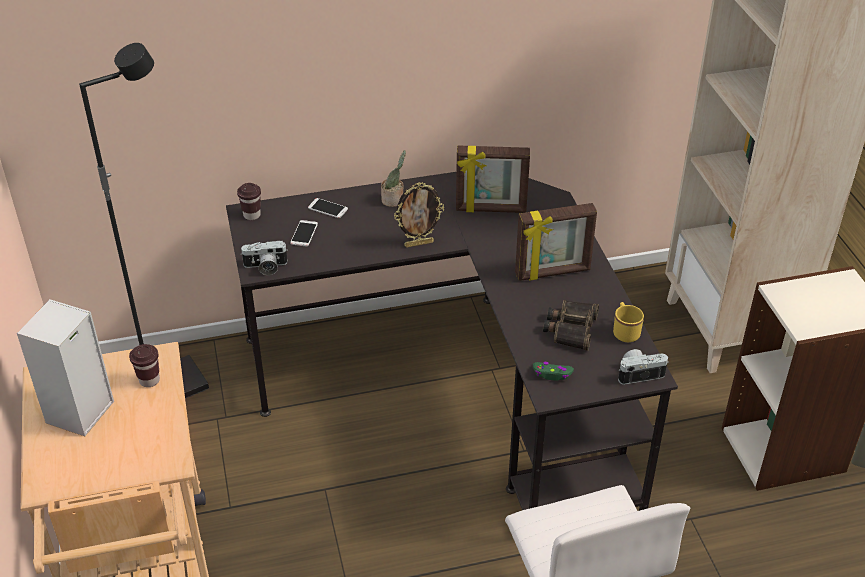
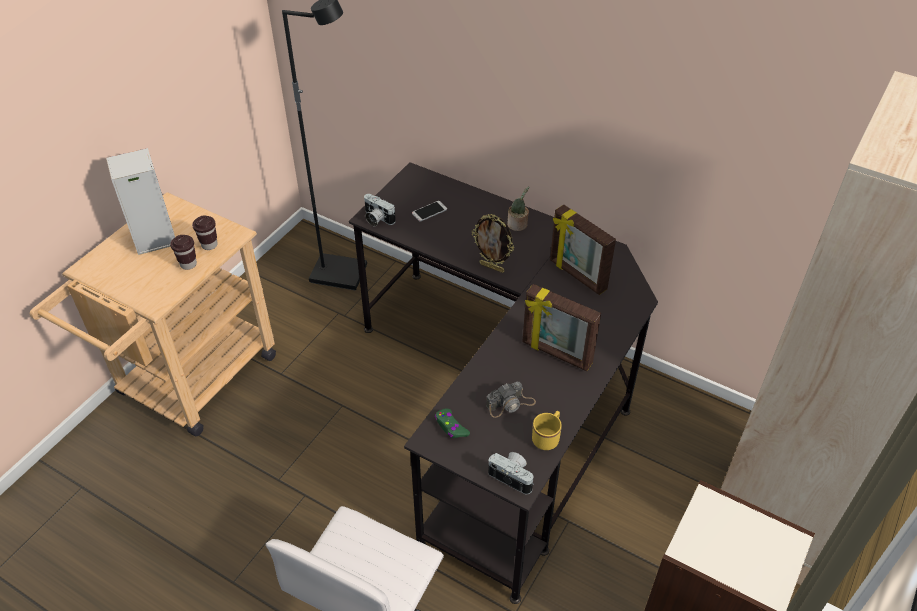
camera: 45 degrees right, 5 degrees up
brown cup [237,183,261,220] -> brown cup moved to [170,235,197,270]
phone [308,198,348,218] -> none
binoculars [543,300,599,351] -> camera [486,382,536,418]

